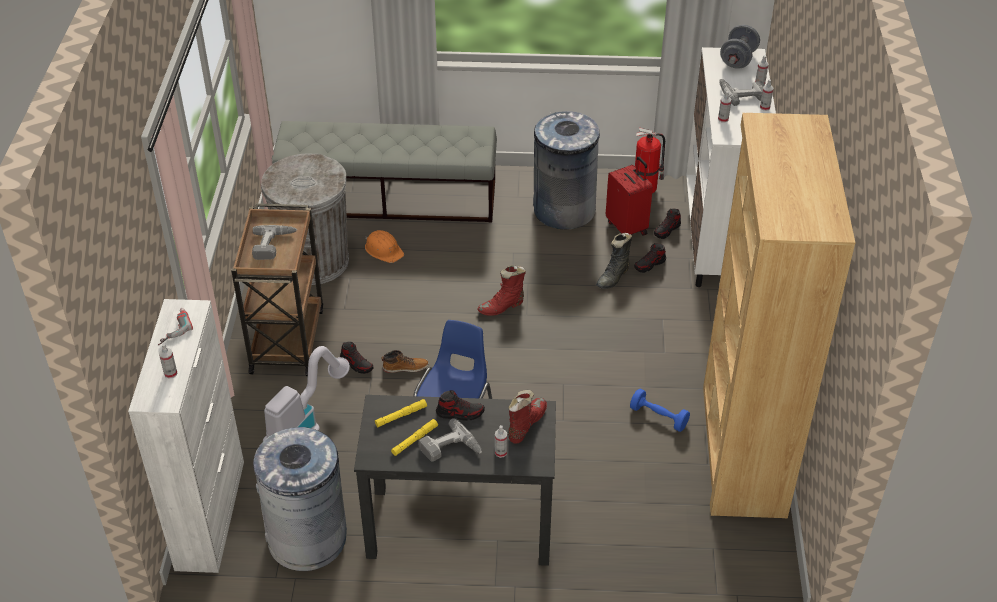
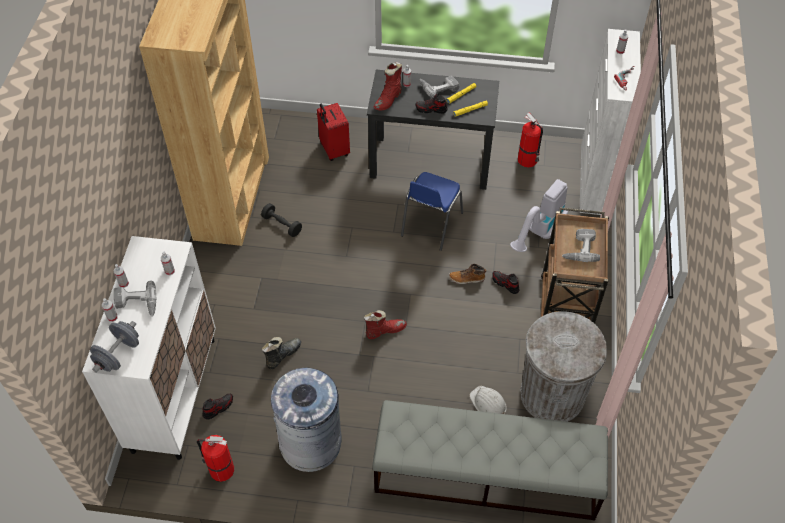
camera: 175 degrees left, 10 degrees up
grey trash can [253,427,347,571] -> fire extinguisher [518,113,543,167]
orange hard hat [365,230,404,263] -> white hard hat [469,386,507,414]
red suitcase [606,157,653,235] -> red suitcase moved to [317,103,350,161]
blue dumbbell [630,389,690,432] -> black dumbbell [261,203,302,237]
shoe [634,243,666,273] -> none

